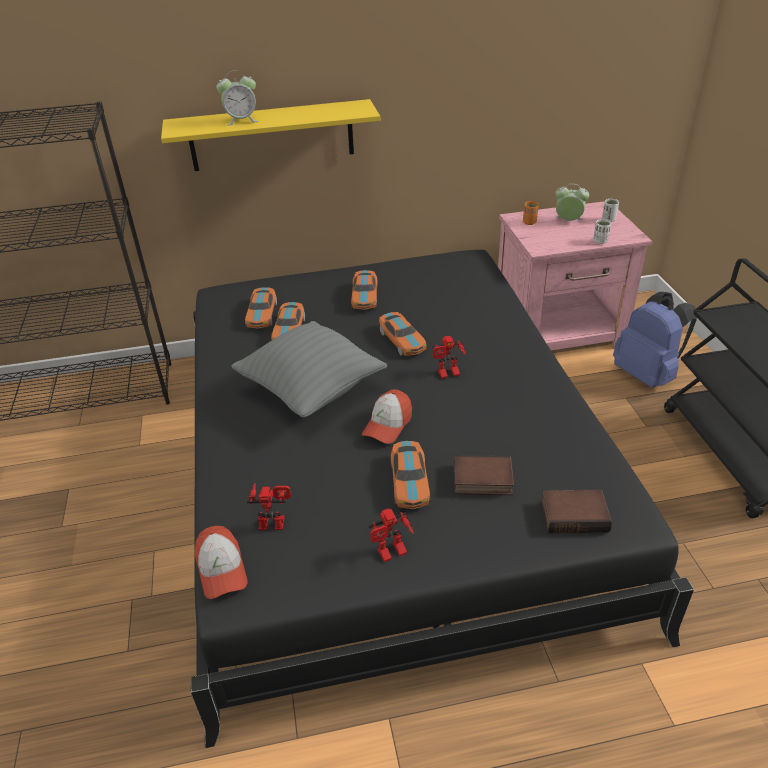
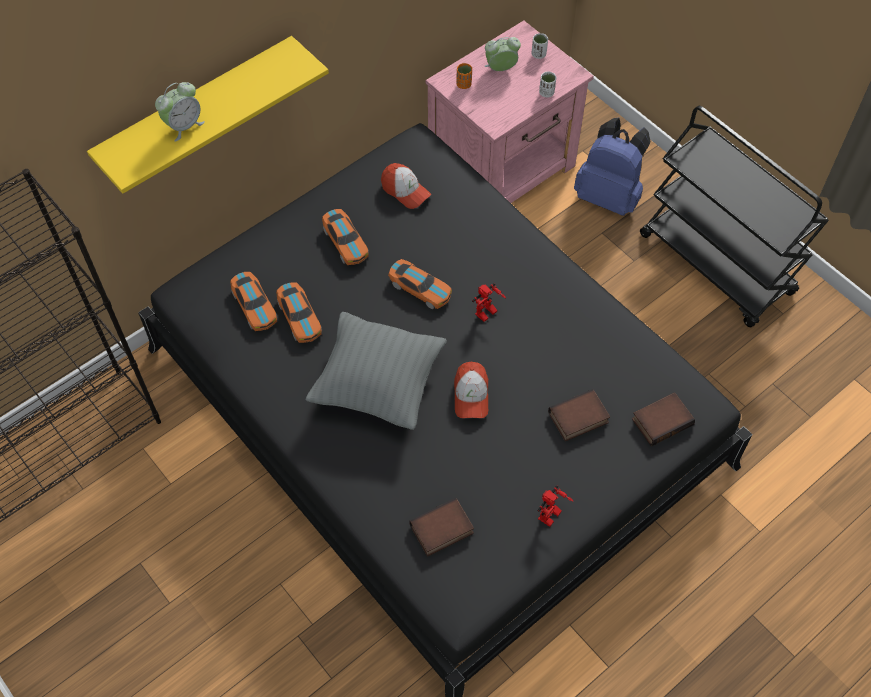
camera: 30 degrees left, 20 degrees up
cap [195,526,248,599] -> cap moved to [381,163,431,209]
toy robot [247,483,291,530] -> book [409,498,474,556]
toy car [391,441,430,509] -> none

